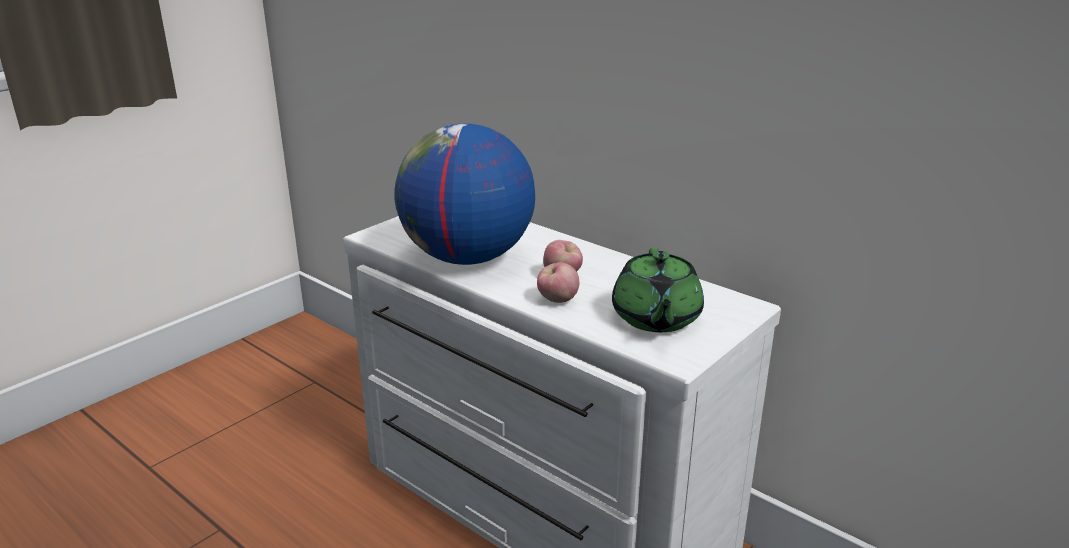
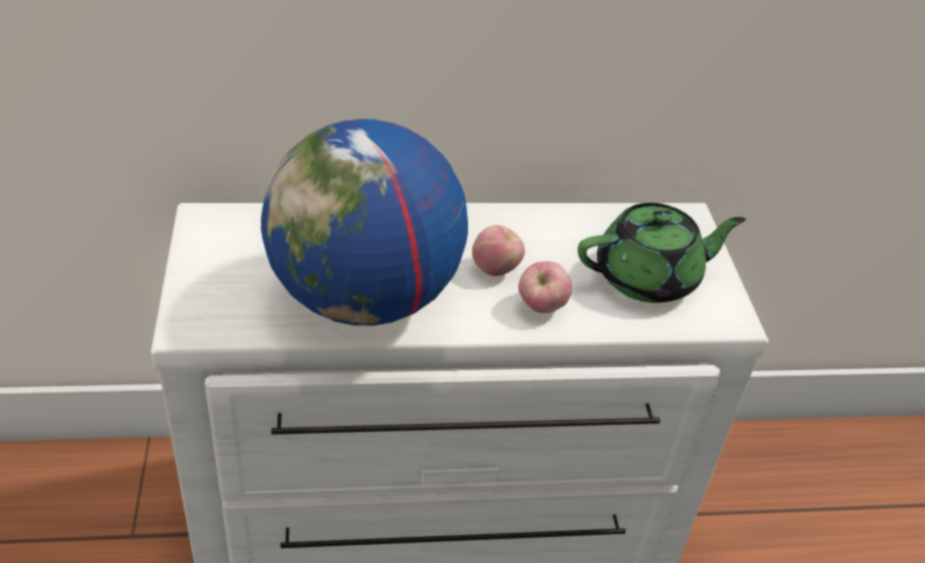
camera: 50 degrees left, 15 degrees up
green teapot [612,247,704,332] -> green teapot turned 60 degrees counterclockwise [578,203,746,303]

